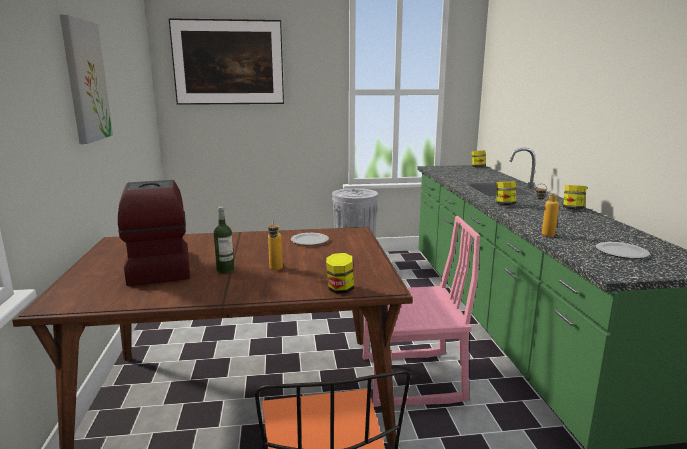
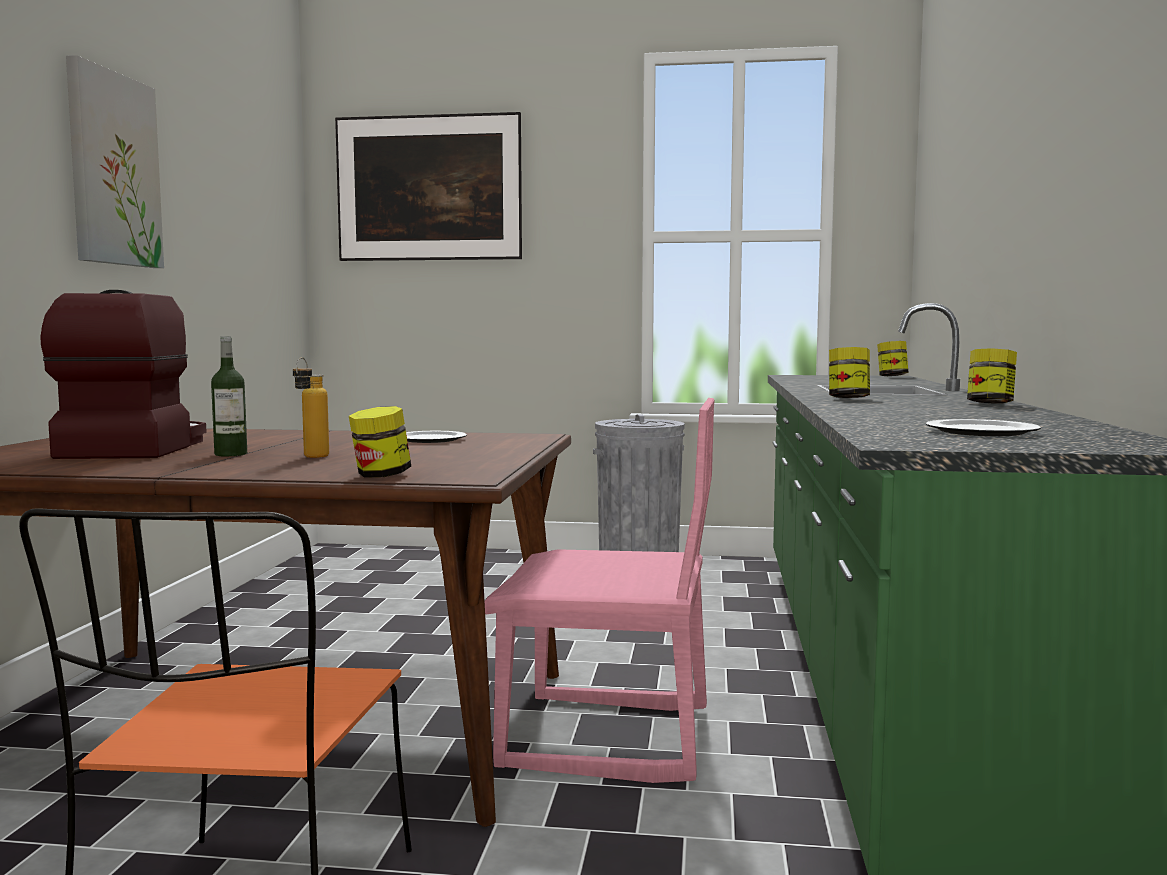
camera: 15 degrees right, 10 degrees down
bottle [535,183,559,237] -> none

